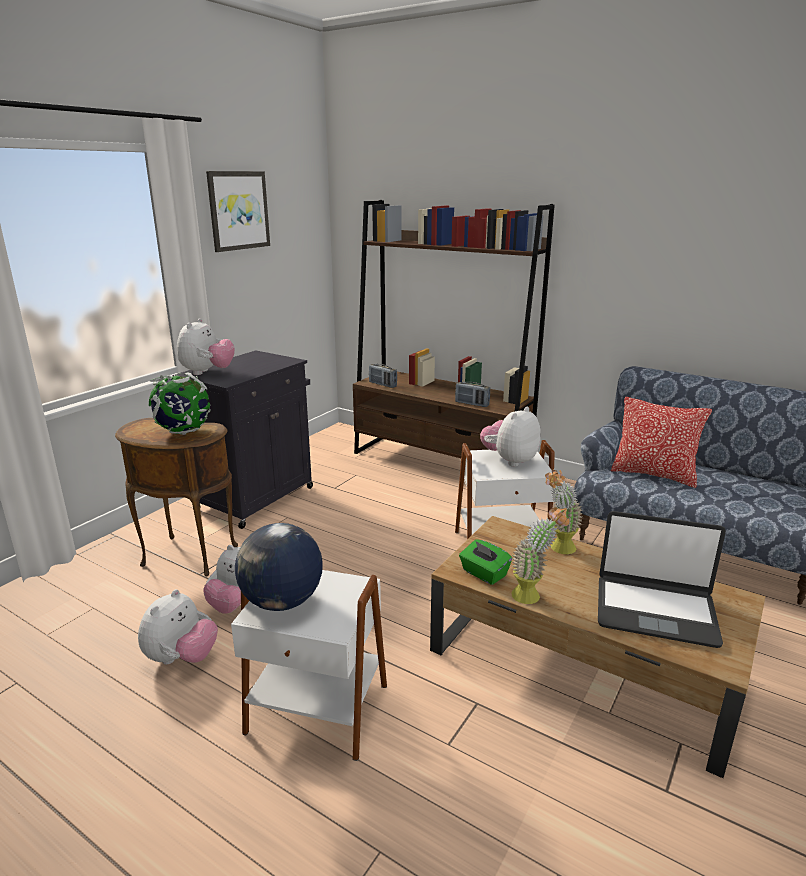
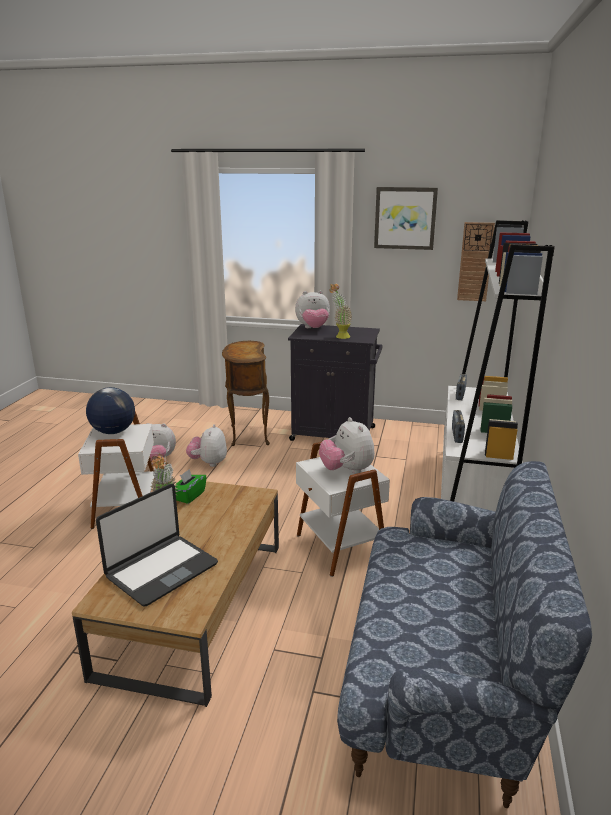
camera: 70 degrees right, 0 degrees up
globe [149,372,211,435] -> none
brown bookcase [353,200,555,458] -> white bookcase [441,220,555,512]
plush toy [480,407,541,467] -> plush toy turned 135 degrees counterclockwise [319,417,375,474]
potted plant [545,469,583,554] -> potted plant moved to [329,283,352,339]
laptop [598,511,726,648] -> laptop turned 135 degrees counterclockwise [96,484,218,607]
pillow [611,397,712,488] -> none
none -> wall clock [457,222,495,301]

